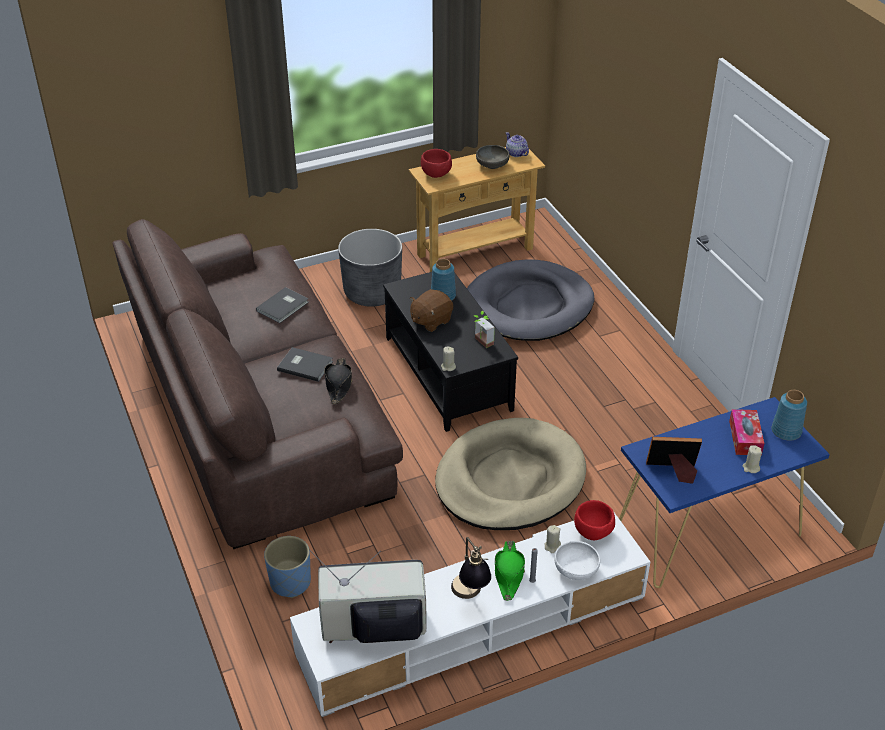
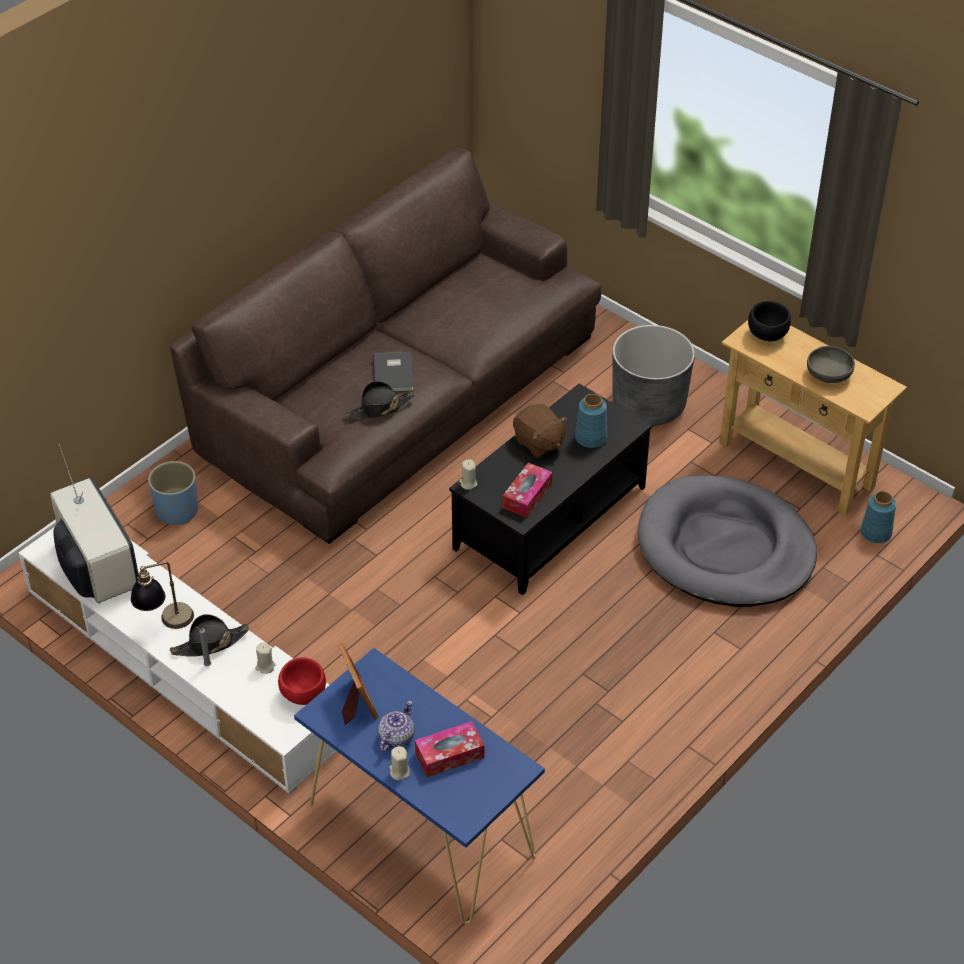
camera: 65 degrees right, 5 degrees up
grey book [256,287,309,323] -> none
brown plush toy [410,289,453,332] -> brown plush toy turned 150 degrees counterclockwise [513,404,567,458]
red bowl [421,149,452,178] -> black bowl [748,301,791,342]
beige dog bed [435,418,586,530] -> none
potted plant [474,311,495,348] -> tissue box [503,463,552,518]
green hat [495,541,525,601] -> black hat [170,614,249,656]
teapot [506,132,529,157] -> teapot moved to [378,701,415,752]
white bowl [554,541,600,580] -> none
blue vase [772,390,807,441] -> blue vase moved to [860,491,896,543]

